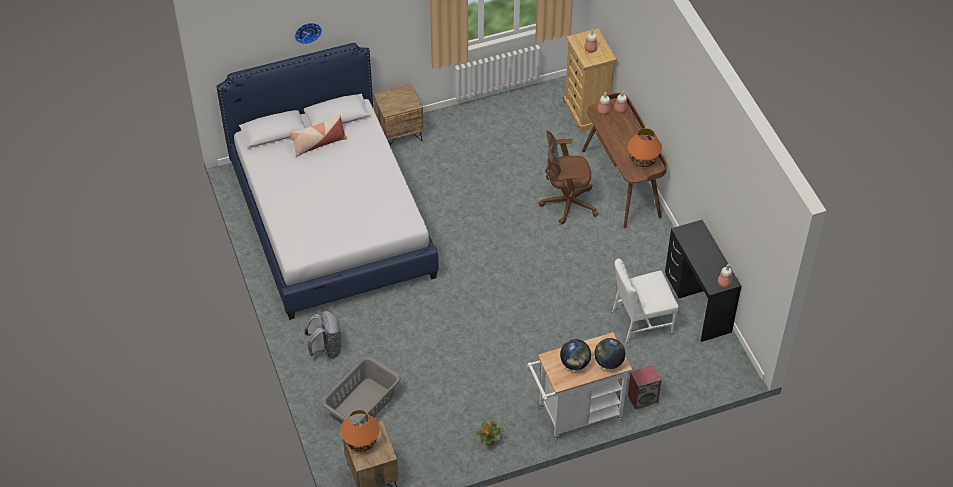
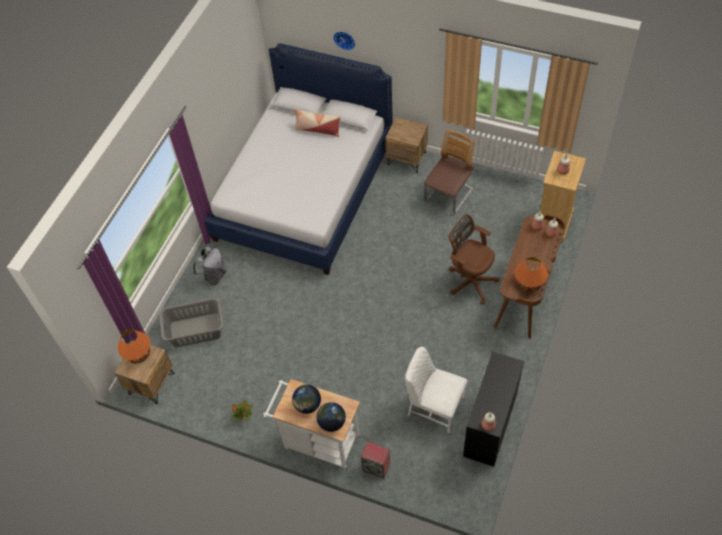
camera: 45 degrees right, 5 degrees up
none -> chair [424,130,475,213]

